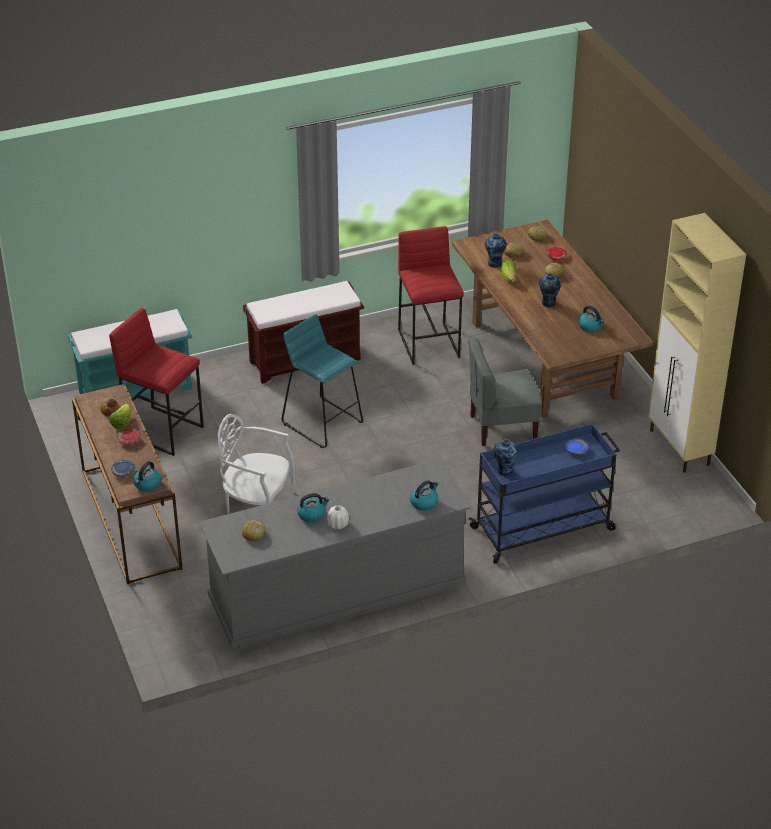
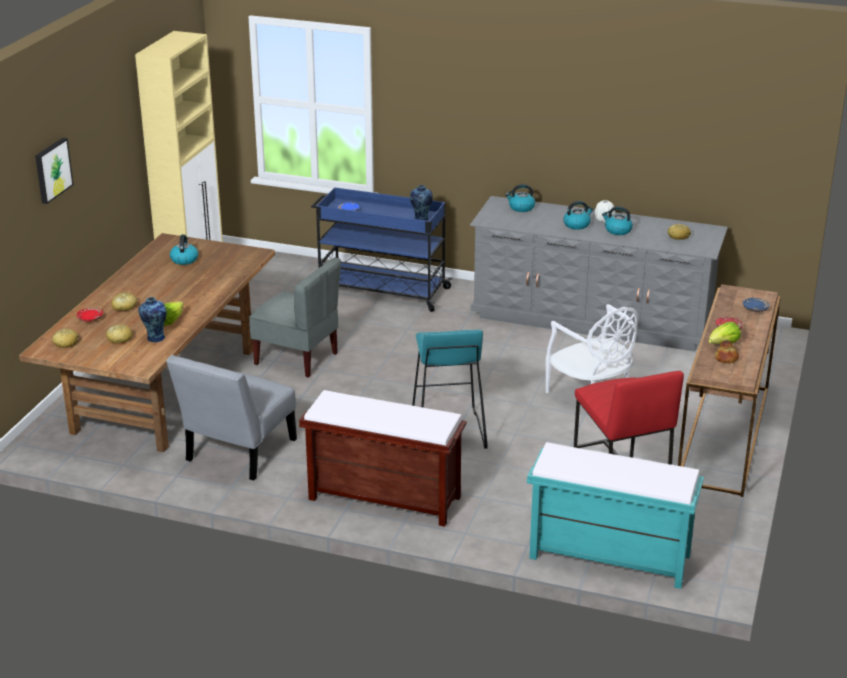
camera: 140 degrees left, 10 degrees down
kettle [133,461,162,492] -> kettle moved to [563,201,593,230]
red stool [398,226,464,365] -> grey chair [166,355,297,481]
vase [539,273,561,307] -> none
none -> picture [35,138,74,204]

